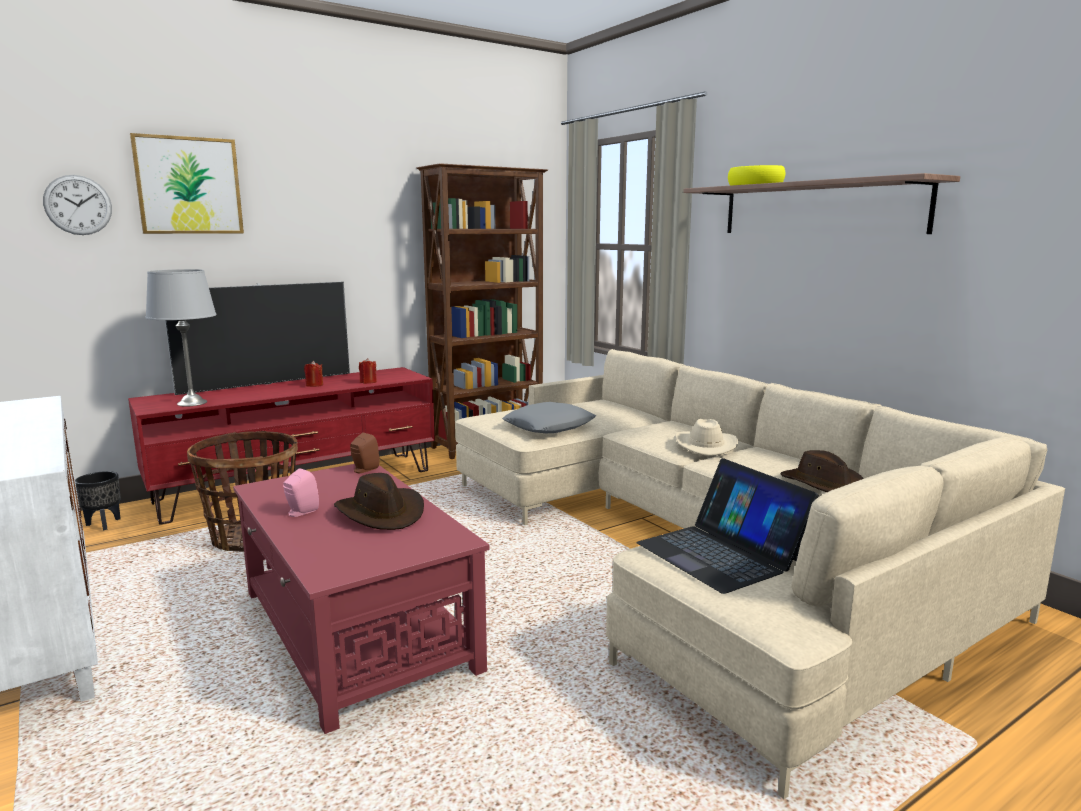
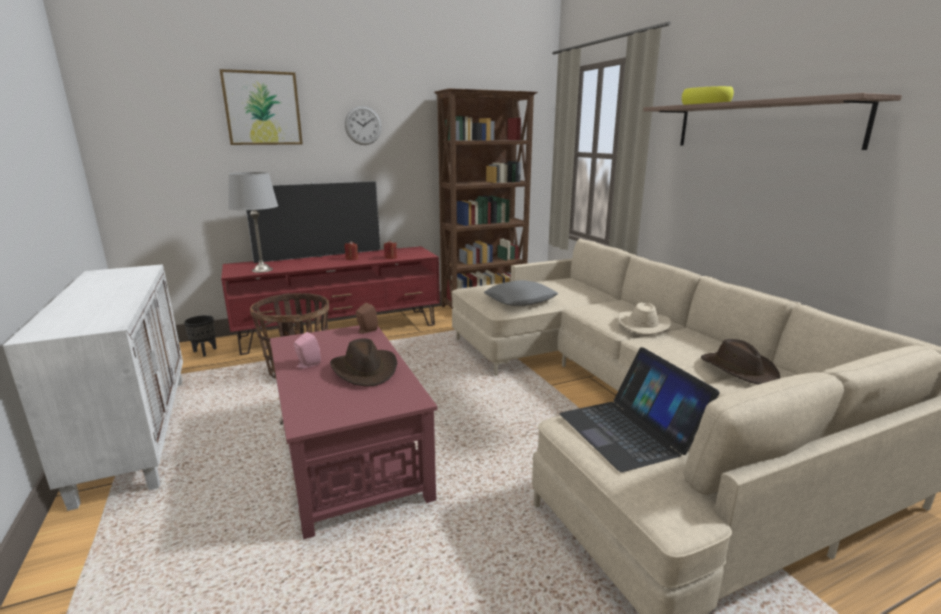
camera: 10 degrees right, 5 degrees up
wall clock [43,175,112,235] -> wall clock moved to [345,106,382,145]

